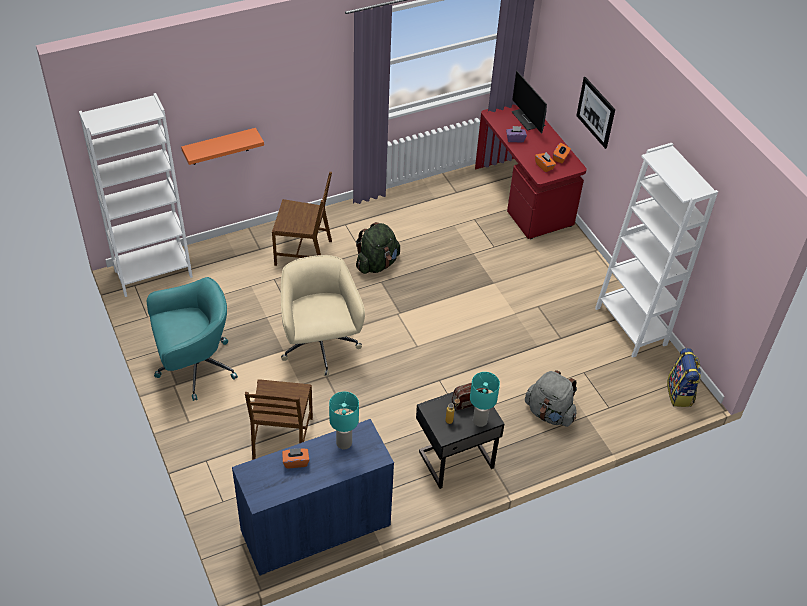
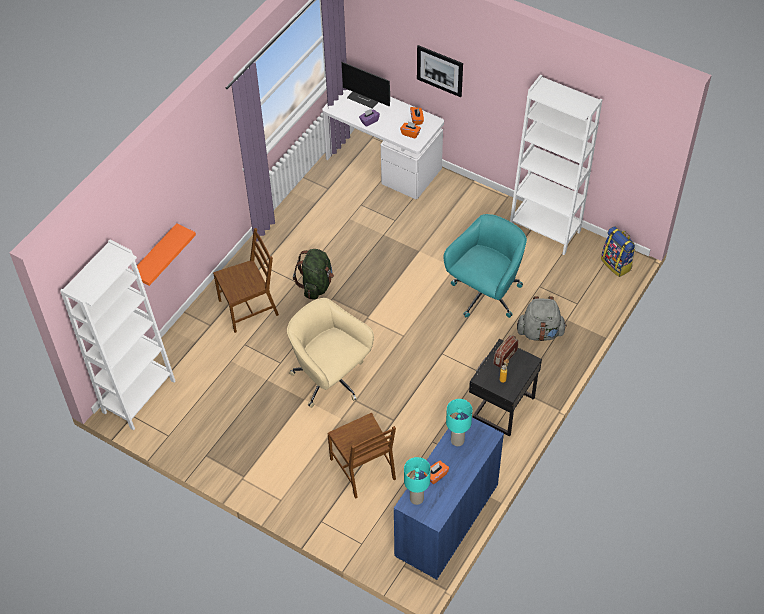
camera: 30 degrees left, 5 degrees up
turquoise office chair [147,277,238,401] -> turquoise office chair moved to [444,214,527,318]
turquoise table lamp [470,372,500,427] -> turquoise table lamp moved to [404,457,431,505]
red desk [475,104,587,239] -> white desk [322,90,444,199]

